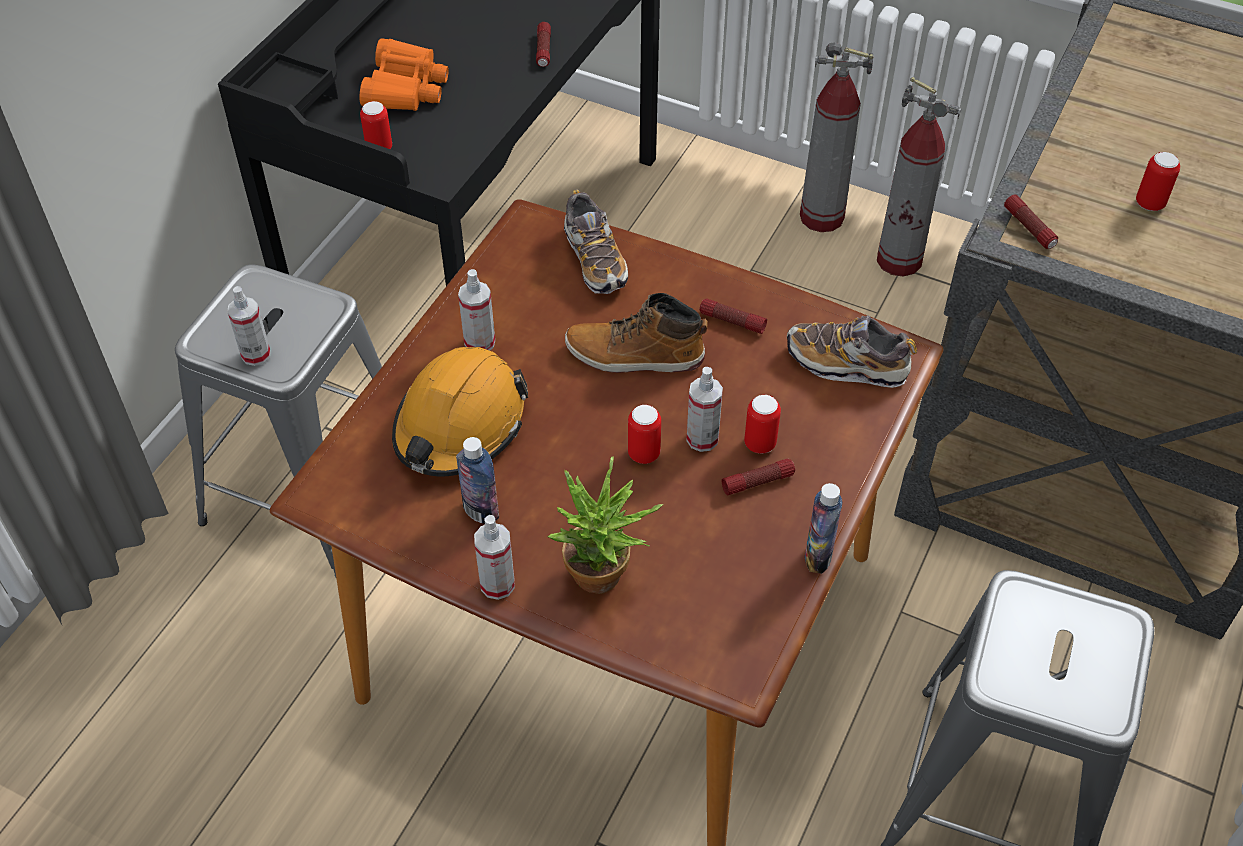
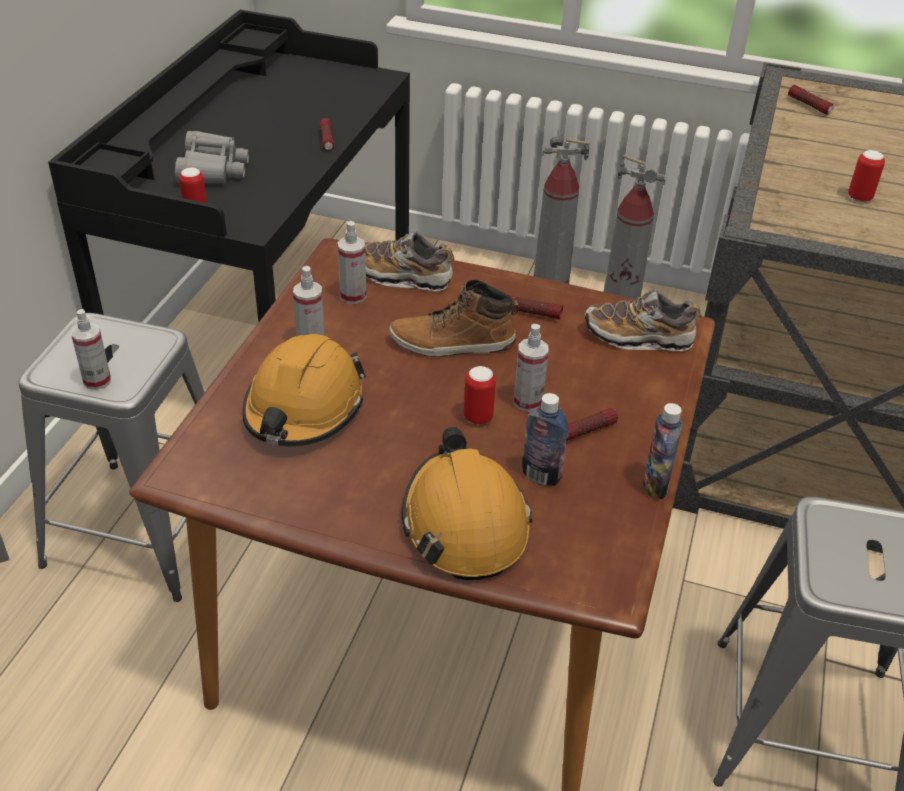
camera: 10 degrees left, 10 degrees down
orange binoculars [360,38,449,111] -> grey binoculars [175,131,249,184]
bottle [456,437,499,524] -> bottle moved to [522,393,569,486]
spray bottle [474,515,515,600] -> spray bottle moved to [338,221,366,304]
potted plant [547,456,663,594] -> orange hard hat [402,426,532,580]
shoe [564,190,628,294] -> shoe turned 135 degrees clockwise [364,231,455,292]
can [744,395,781,454] -> none
flashlight [1004,195,1058,249] -> flashlight moved to [788,85,834,115]

